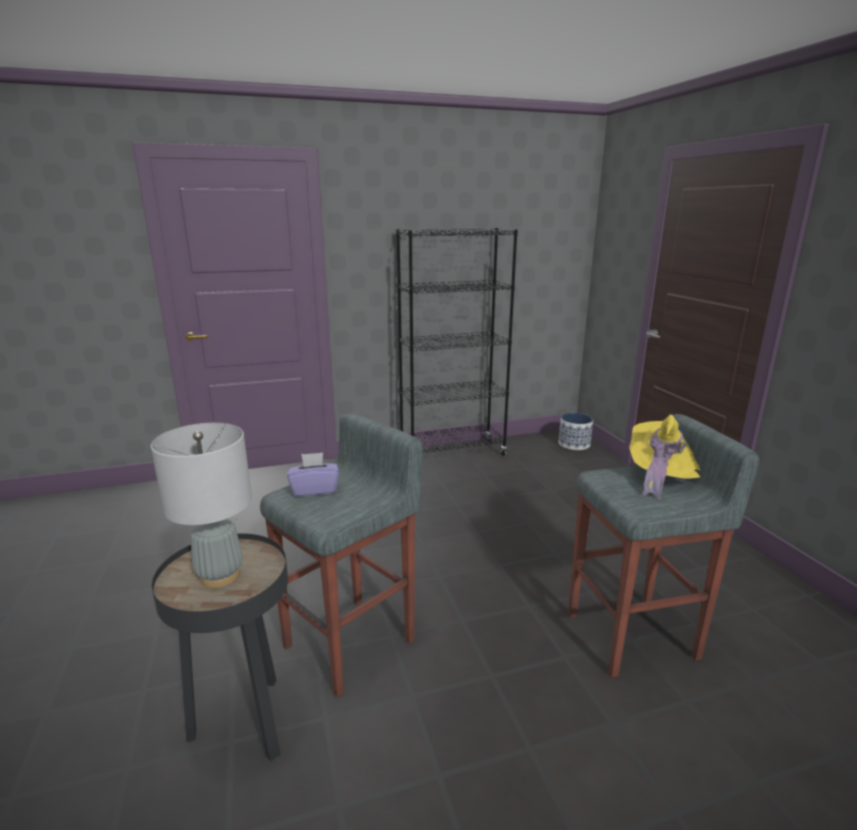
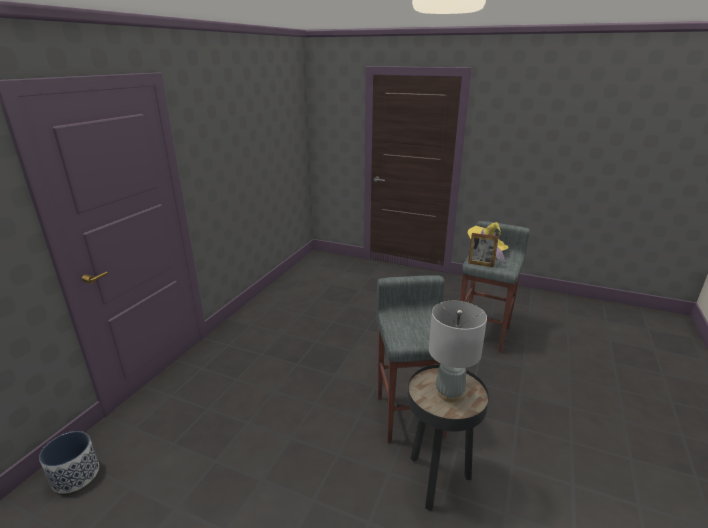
camera: 50 degrees left, 5 degrees up
purple tissue box [287,452,339,497] -> none
black bookcase [396,228,518,456] -> none
planter [559,413,593,450] -> planter moved to [39,431,99,494]
none -> picture frame [468,233,499,267]

